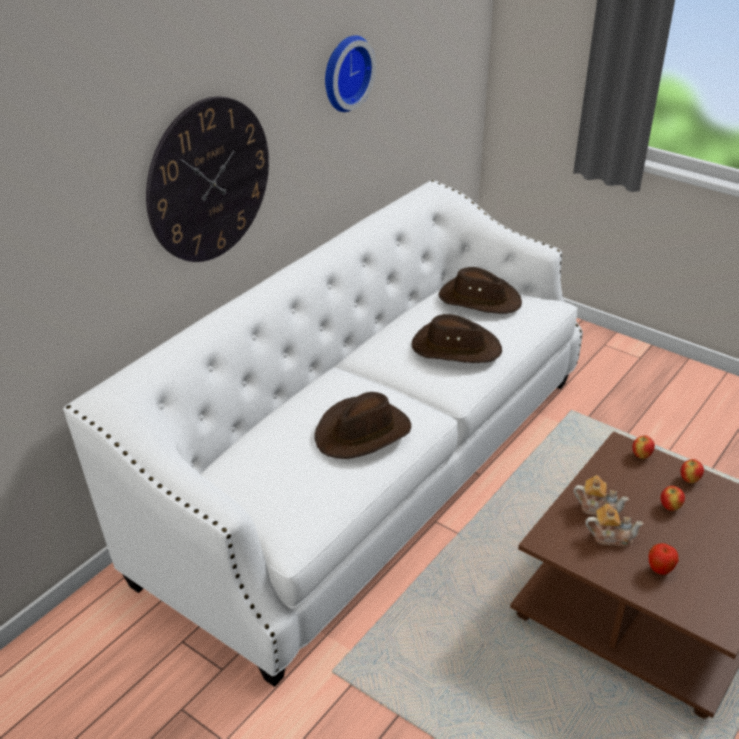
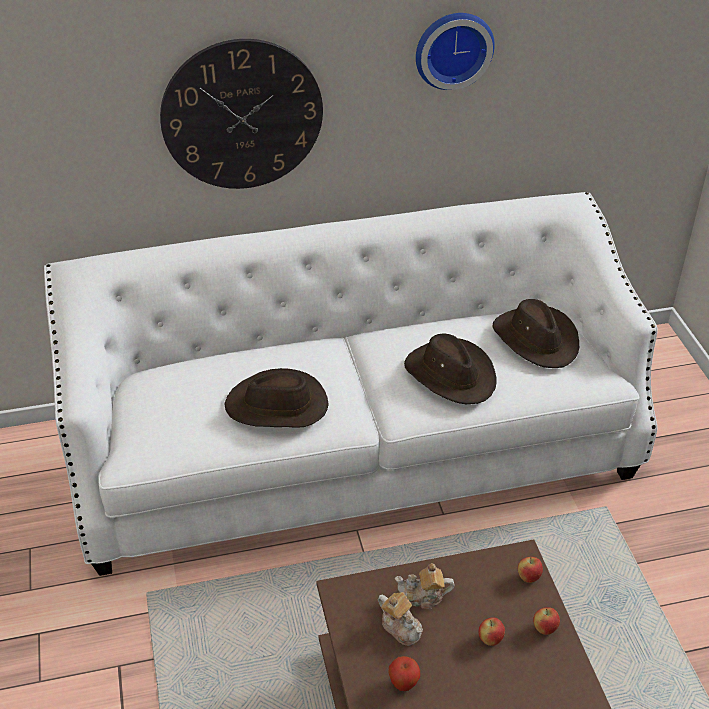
camera: 40 degrees right, 5 degrees up
teapot [574,475,629,516] -> teapot turned 120 degrees clockwise [395,563,454,609]

